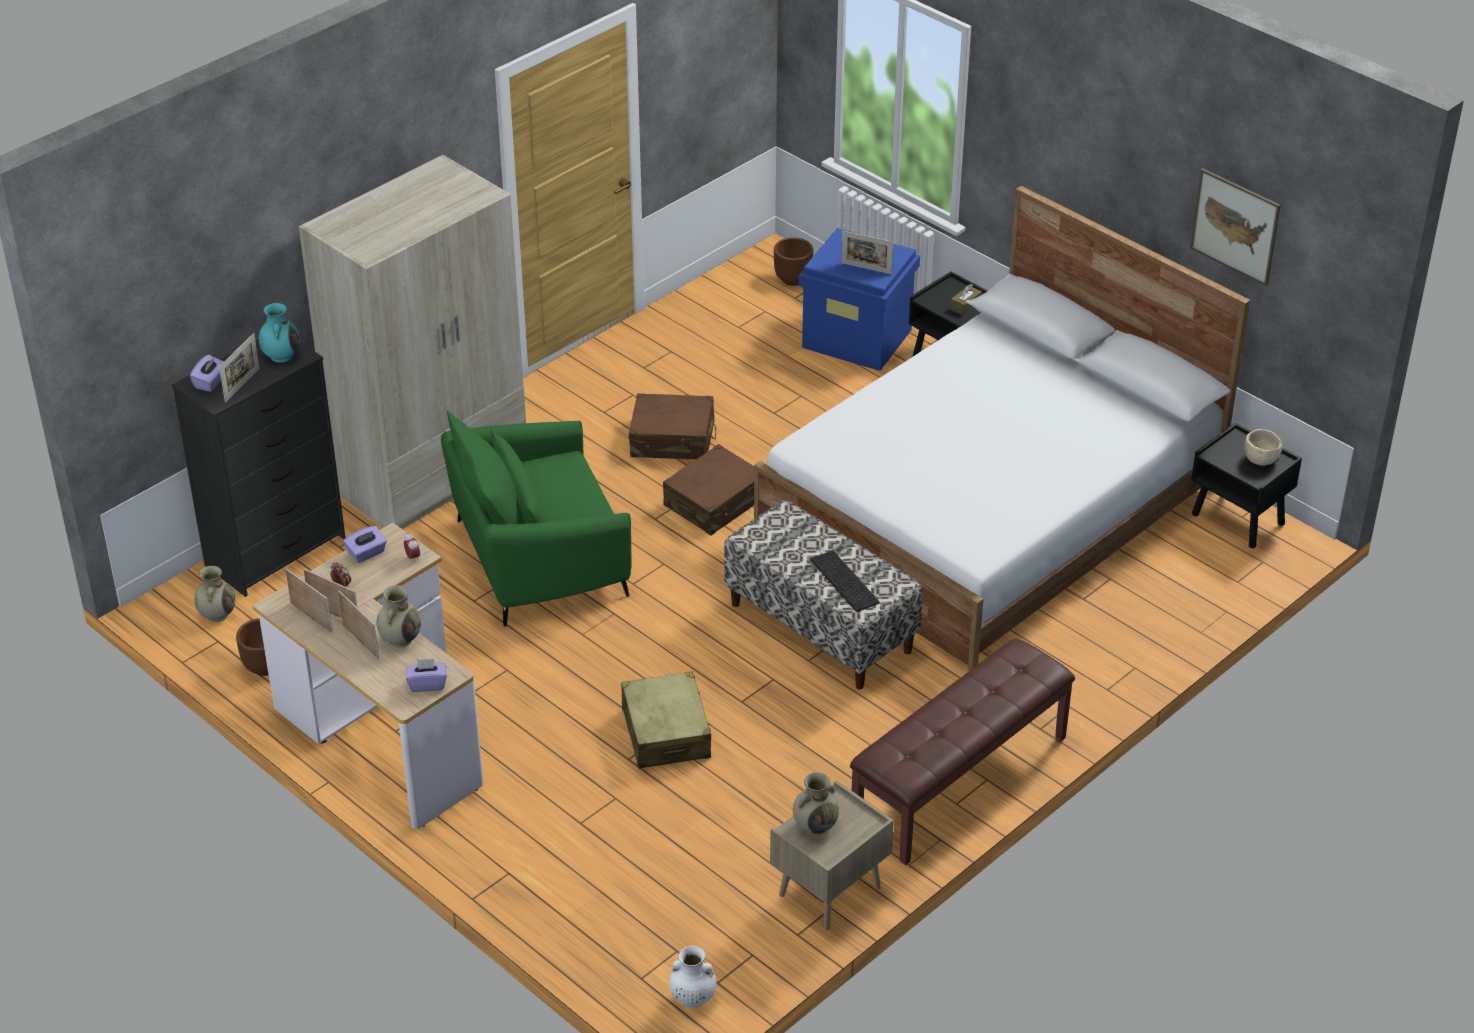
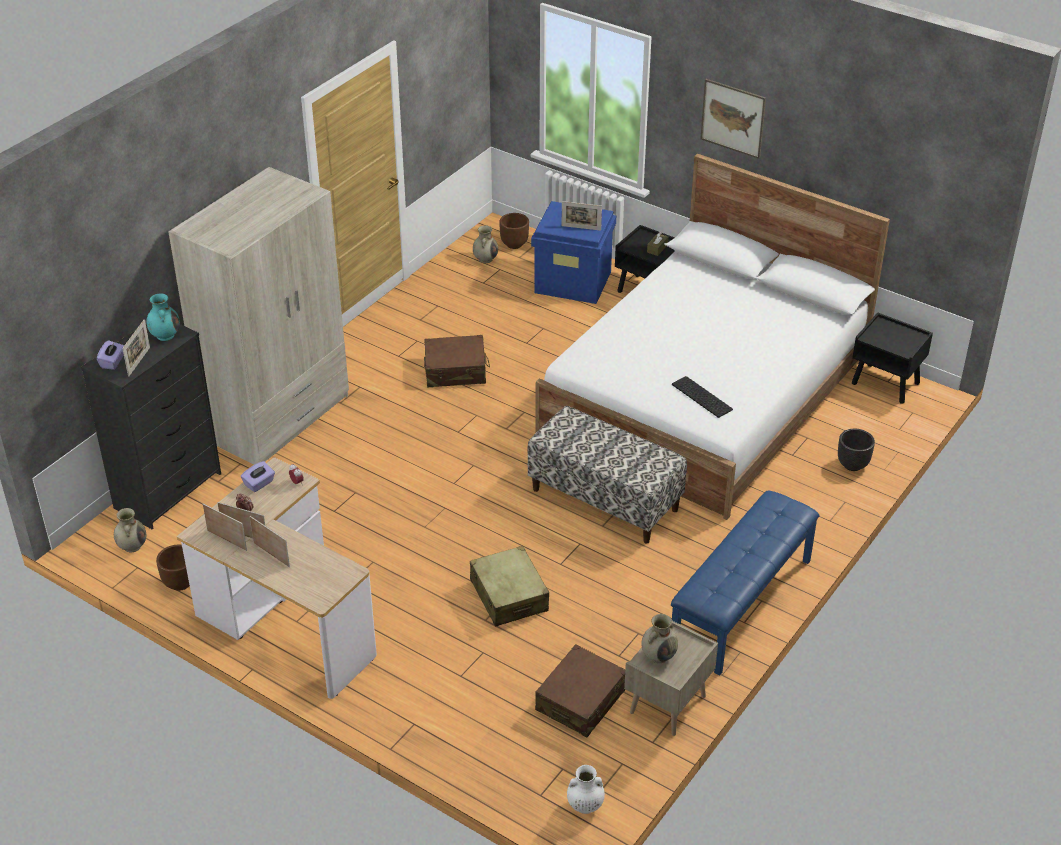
camera: 10 degrees left, 0 degrees up
beige vase [376,585,421,647] -> beige vase moved to [473,225,498,263]
purple tissue box [406,659,447,692] -> none
green armchair [441,411,632,627] -> none
brown suitcase [663,444,754,535] -> brown suitcase moved to [535,644,626,737]
keyboard [811,550,880,612] -> keyboard moved to [672,376,733,418]
brown bench [850,639,1075,865] -> blue bench [671,491,819,676]
picture [1190,168,1281,286] -> picture moved to [700,79,766,159]
beige bowl [1244,429,1282,466] -> none
none -> black planter [838,429,875,471]

